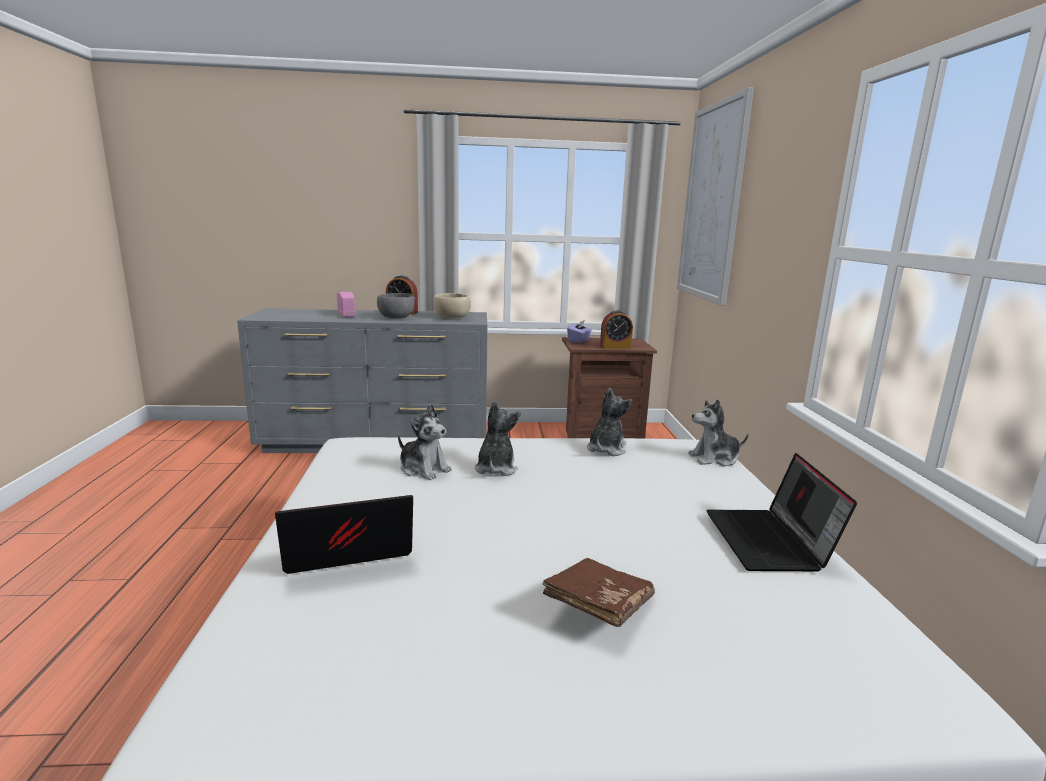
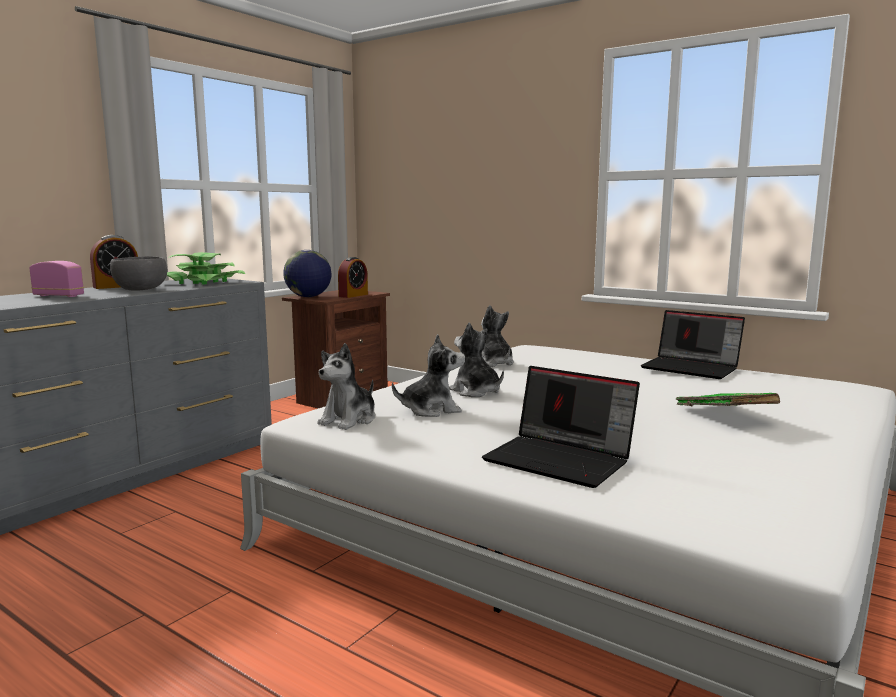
camera: 50 degrees left, 5 degrees down
laptop [275,495,413,574] -> laptop turned 75 degrees counterclockwise [482,366,640,488]
beige bowl [433,293,471,319] -> potted plant [167,252,245,285]
brown book [543,558,655,627] -> green book [676,393,780,406]
purple tissue box [567,320,592,343] -> globe [283,250,331,297]
picture [677,87,754,305] -> none
plush toy [688,399,749,466] -> plush toy moved to [317,343,375,430]

